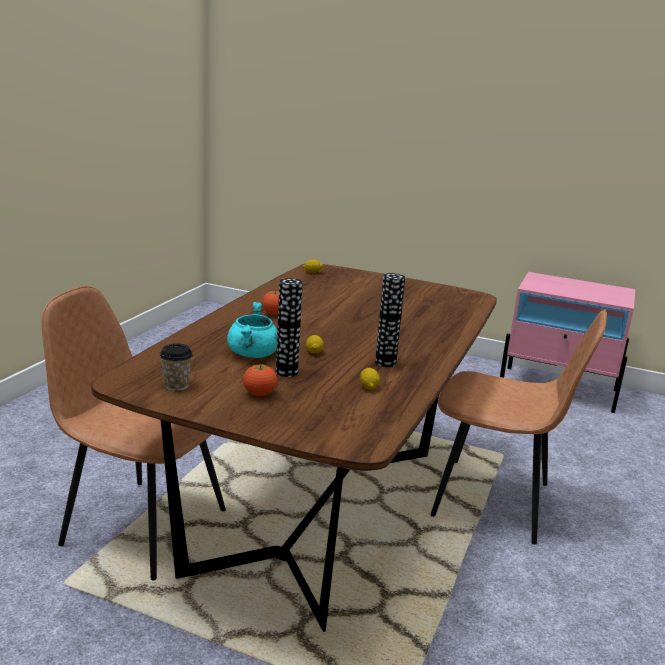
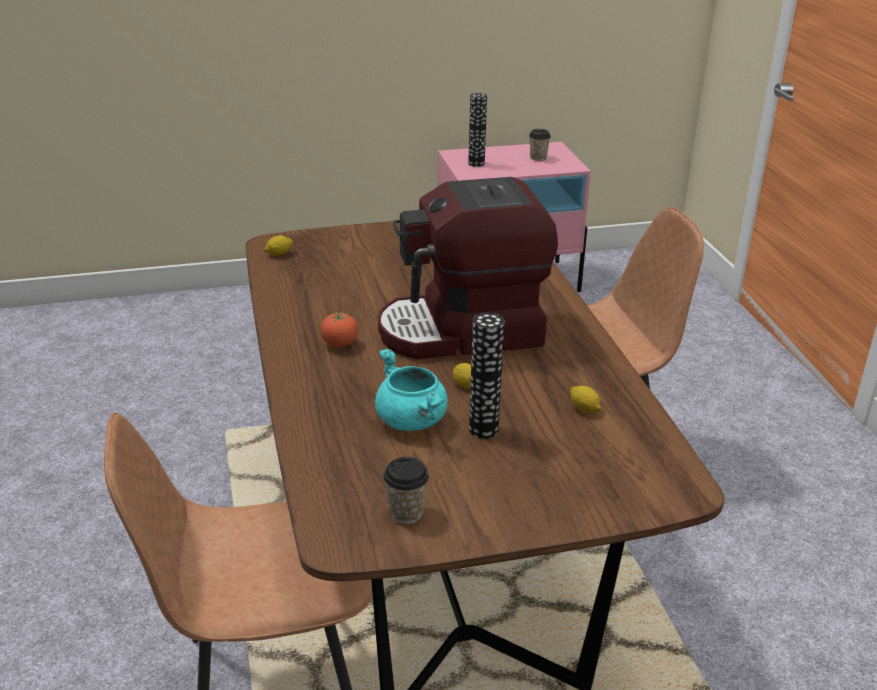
camera: 35 degrees left, 10 degrees up
tomato [243,364,277,396] -> none
vase [375,273,405,367] -> vase moved to [468,93,487,167]
none -> coffee machine [378,177,558,359]
none -> cup [529,129,551,161]

